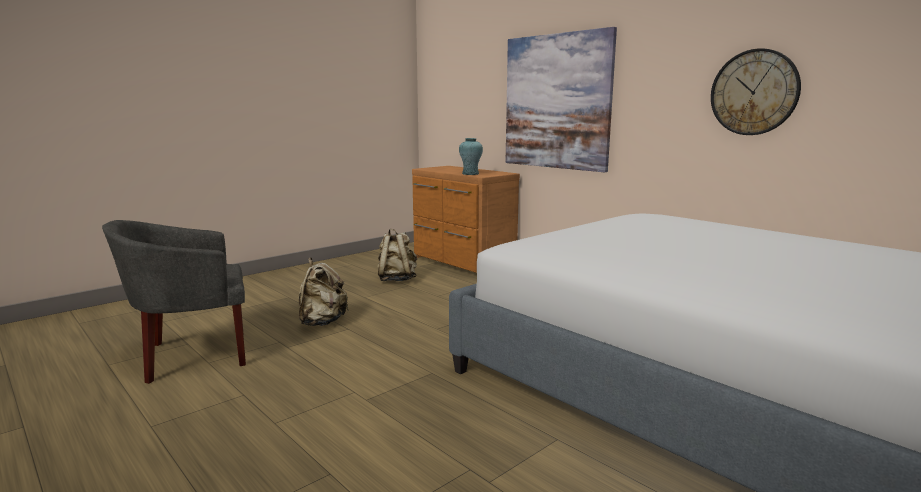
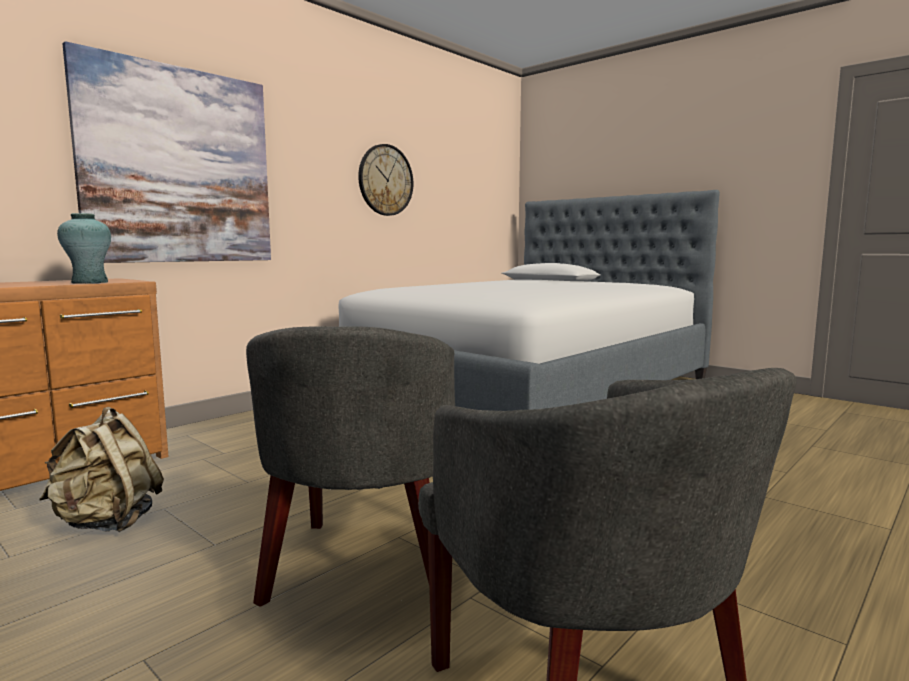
camera: 95 degrees left, 5 degrees down
beige backpack [299,257,348,326] -> grey armchair [246,326,455,607]

